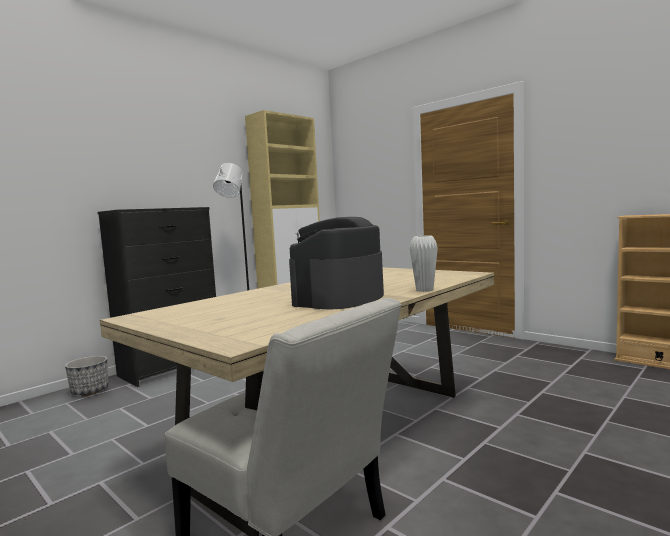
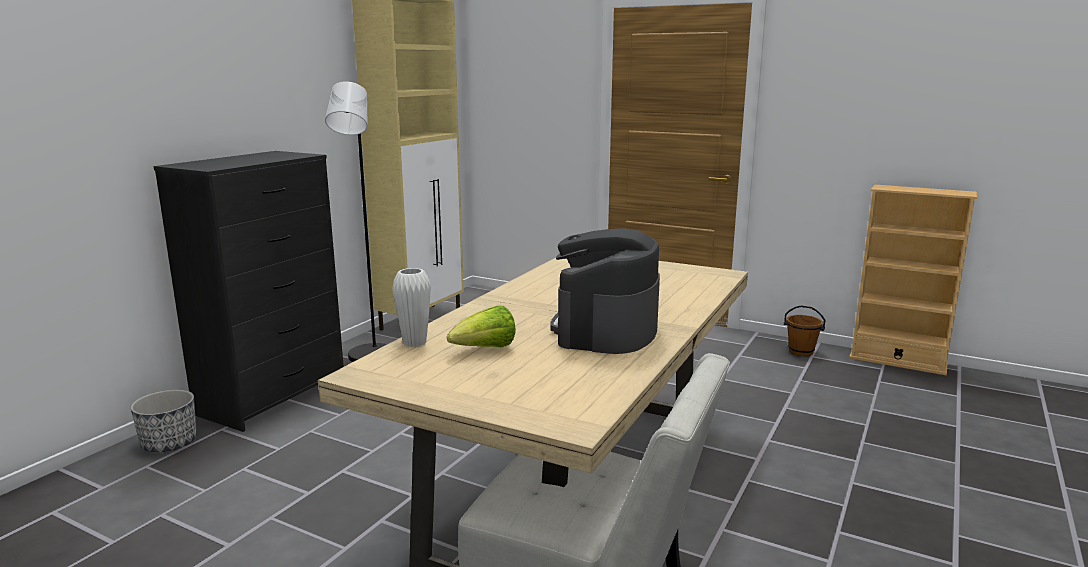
camera: 15 degrees left, 10 degrees up
white vase [410,236,438,292] -> white vase moved to [392,268,431,347]
none -> lettuce [447,306,516,347]
none -> brown bucket [784,305,825,356]

